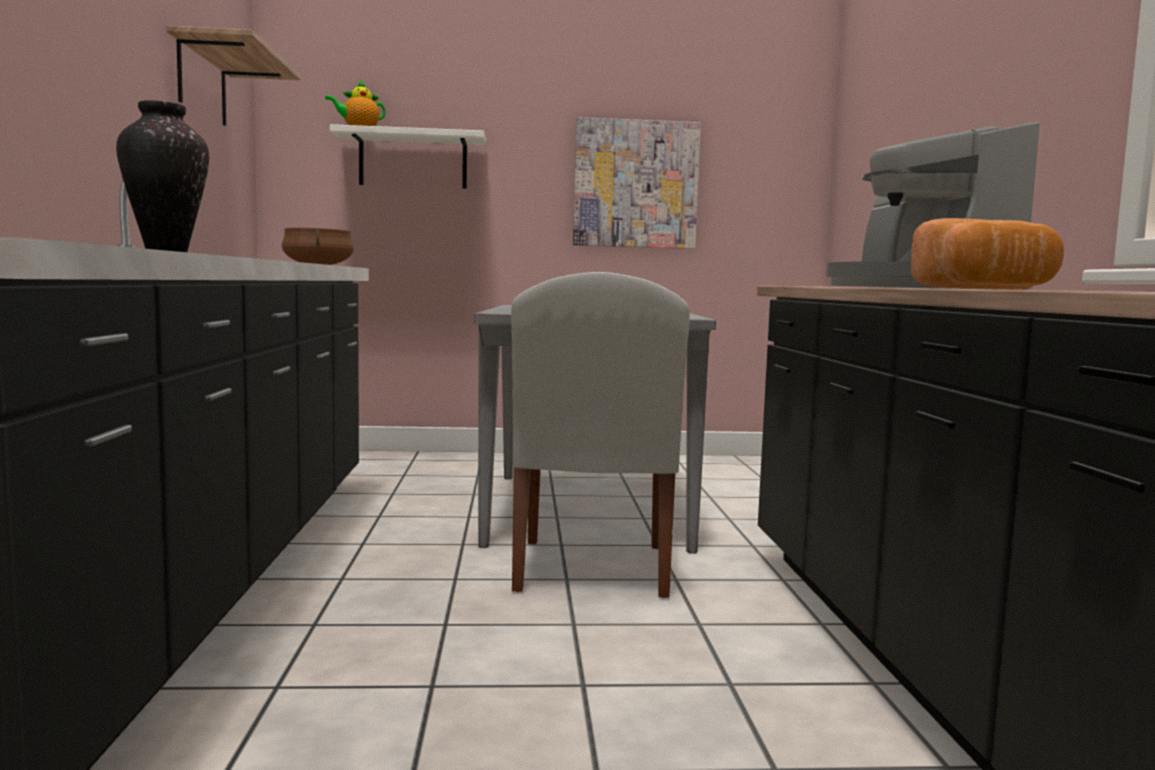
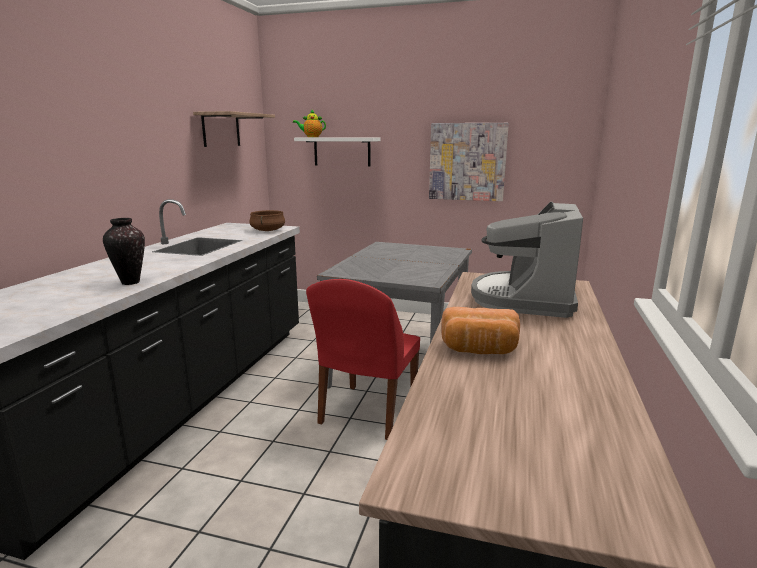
camera: 20 degrees right, 10 degrees up
white chair [511,272,690,598] -> red chair [306,279,420,440]

